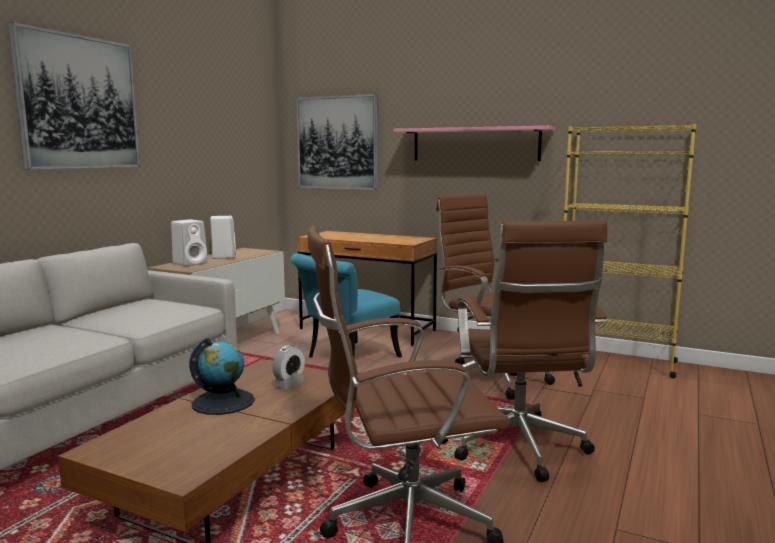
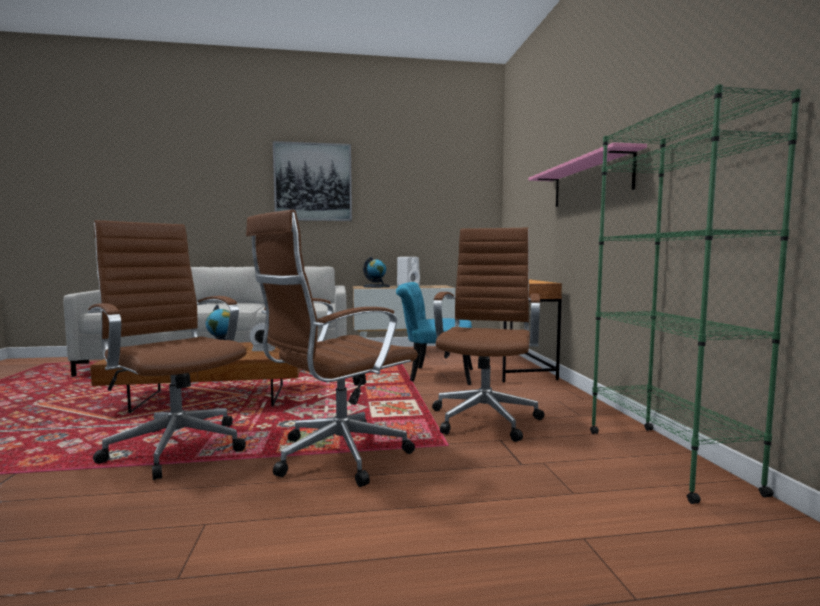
camera: 55 degrees right, 5 degrees down
white speaker [171,219,208,266] -> globe [363,257,390,288]
picture [296,94,378,190] -> none
yellow bookcase [564,124,696,379] -> green bookcase [590,84,801,504]

